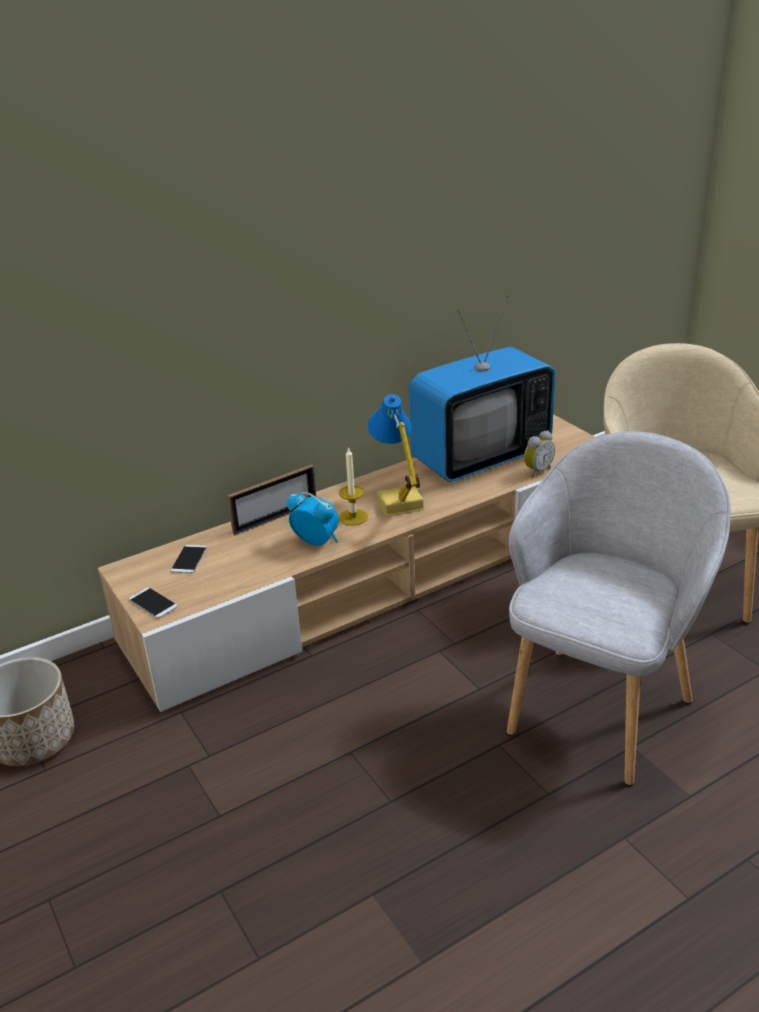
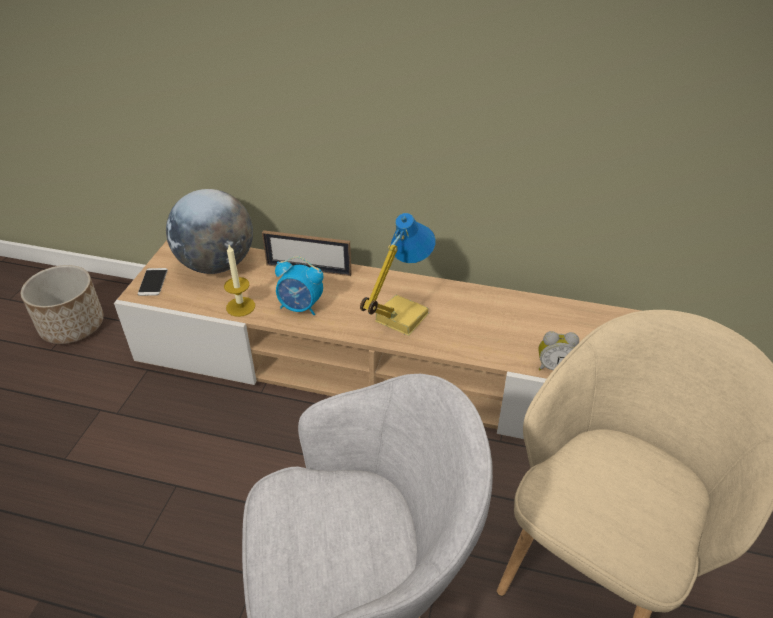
camera: 45 degrees right, 10 degrees up
phone [171,545,207,574] -> globe [166,189,253,274]
alarm clock [287,492,339,546] -> alarm clock turned 120 degrees clockwise [275,256,323,315]
candle [339,447,368,526] -> candle moved to [224,245,255,317]
television [409,296,556,482] -> none

